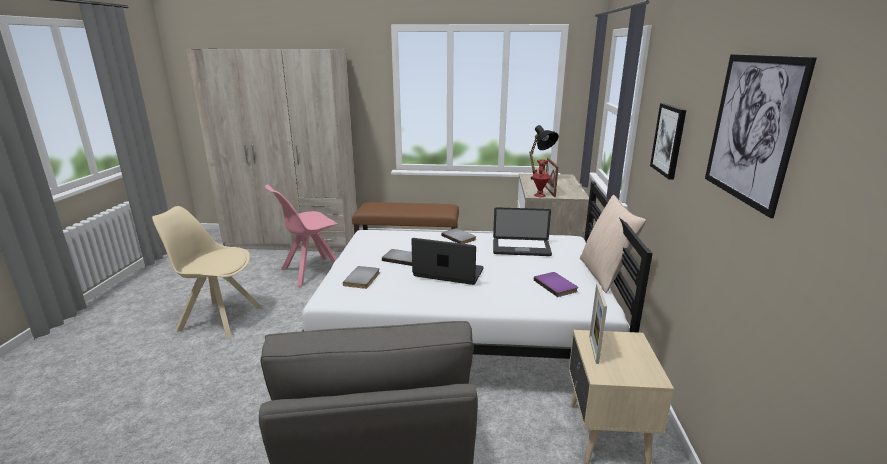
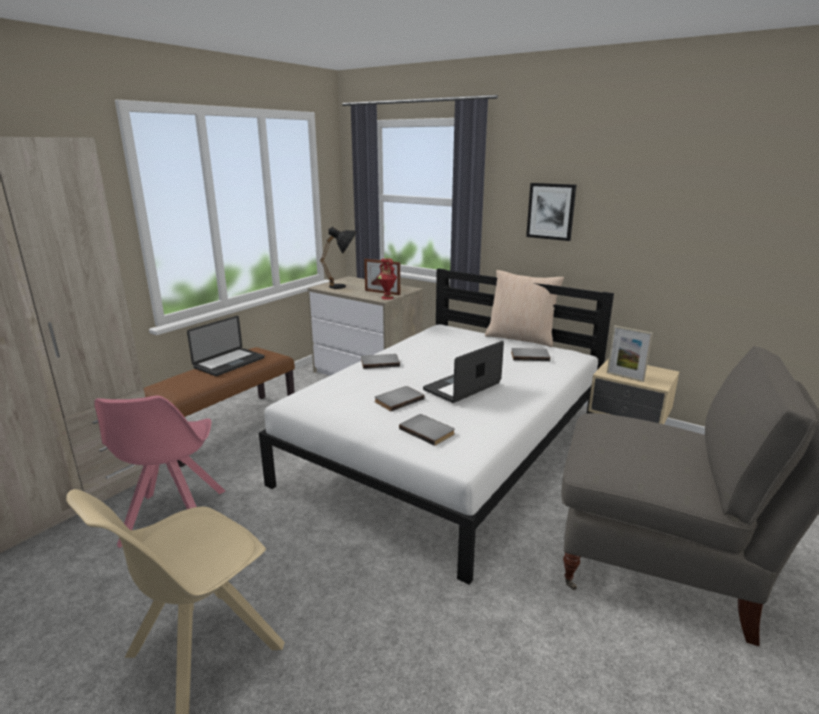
camera: 60 degrees left, 0 degrees up
laptop [493,207,552,256] -> laptop moved to [187,316,265,376]
purple book [534,272,578,297] -> grey book [511,348,550,361]
picture [705,54,817,218] -> none

